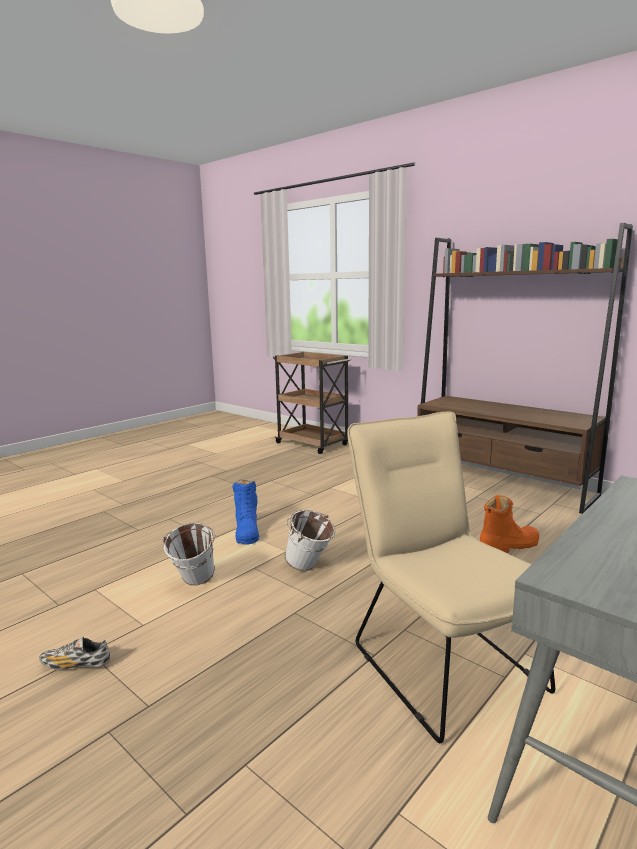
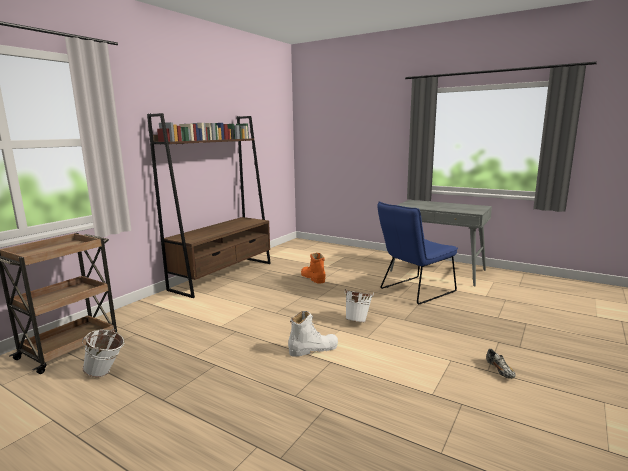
camera: 100 degrees left, 0 degrees up
white bucket [162,522,216,586] -> white bucket moved to [82,329,125,377]
blue boot [233,480,259,545] -> white boot [288,311,338,357]
beige chair [347,412,555,743] -> blue chair [377,201,458,304]

